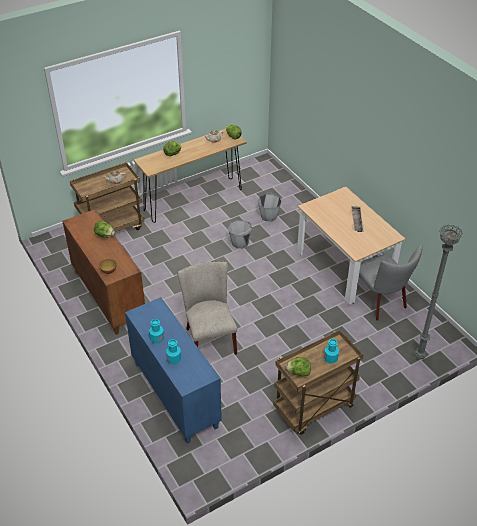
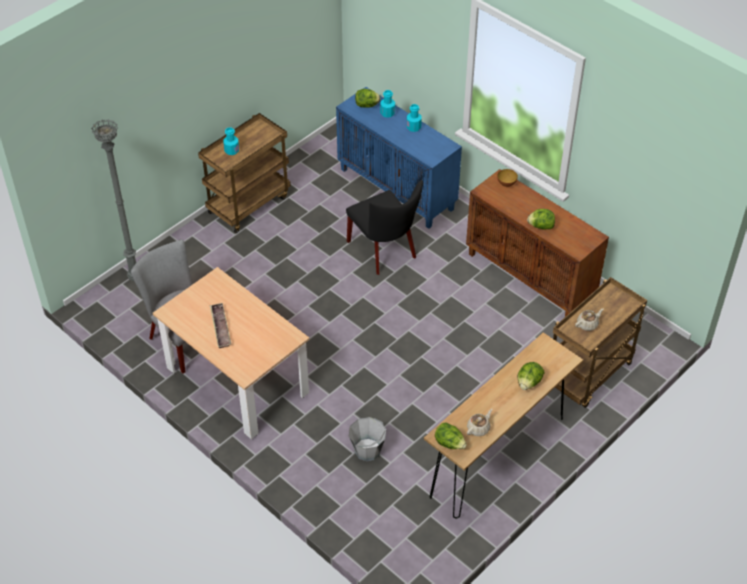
camera: 165 degrees right, 5 degrees up
beige chair [177,262,237,355] -> black chair [346,180,423,275]
grey bucket [228,220,253,249] -> none
lettuce [286,357,311,376] -> lettuce moved to [355,89,380,108]

